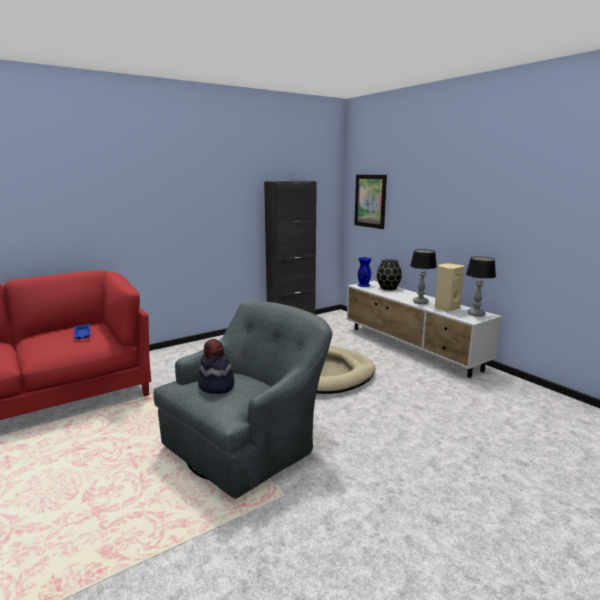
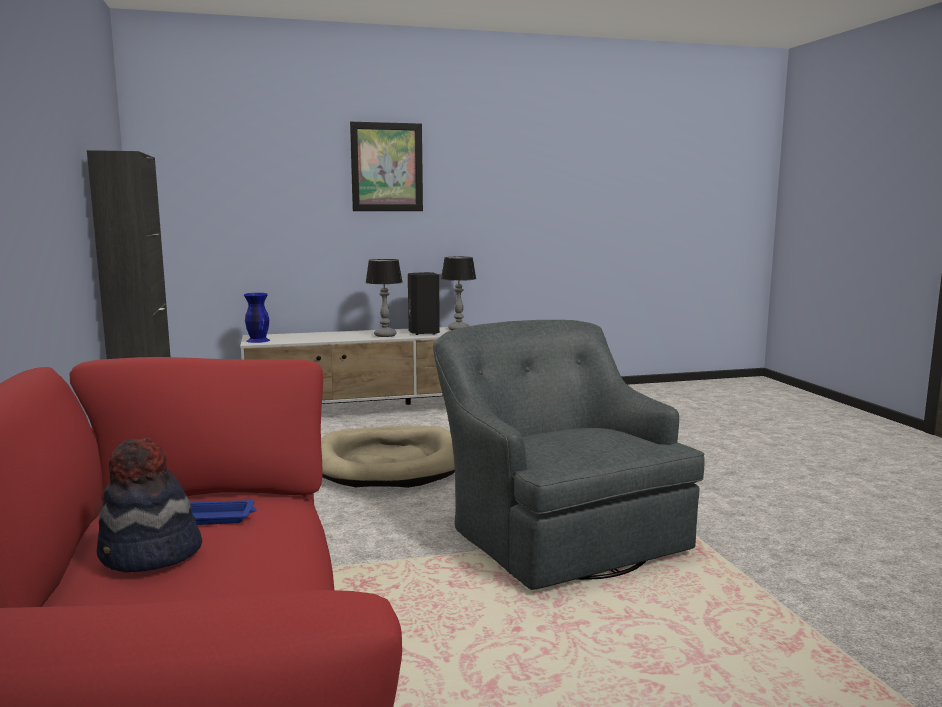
camera: 70 degrees left, 5 degrees down
hat [198,339,234,394] -> hat moved to [97,438,202,572]
picture [354,174,387,229] -> picture moved to [350,122,423,211]
black vase [377,259,402,290] -> none
beige speaker [435,264,465,312] -> black speaker [408,272,440,335]

